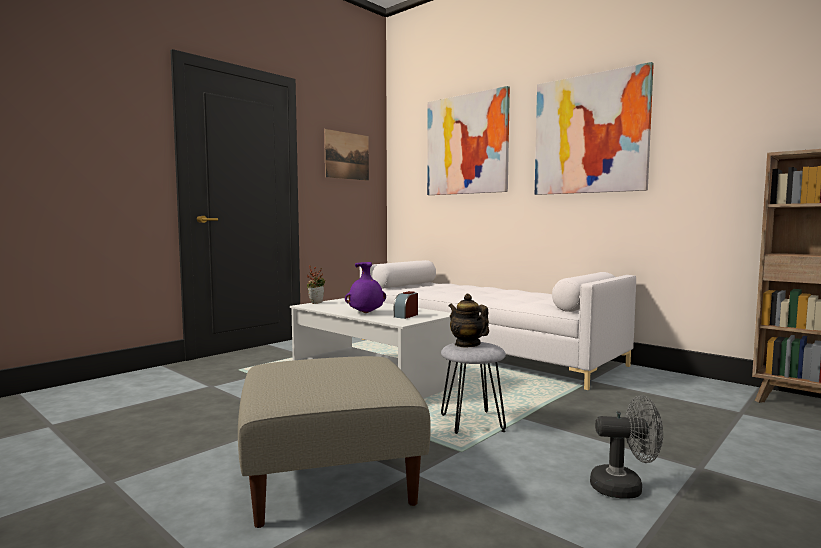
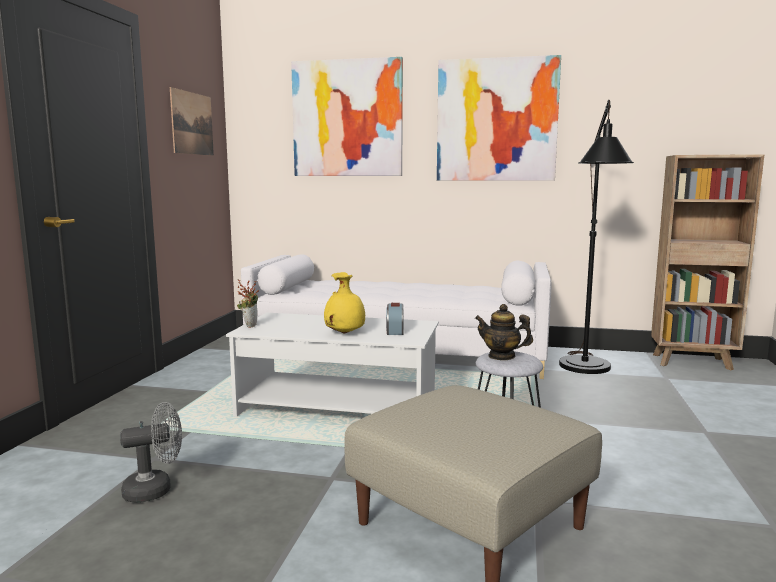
camera: 30 degrees left, 5 degrees up
purple vase [345,262,386,313] -> yellow vase [324,272,365,333]
grey fan [590,395,663,499] -> grey fan moved to [120,402,182,503]
none -> black floor lamp [559,100,634,374]

